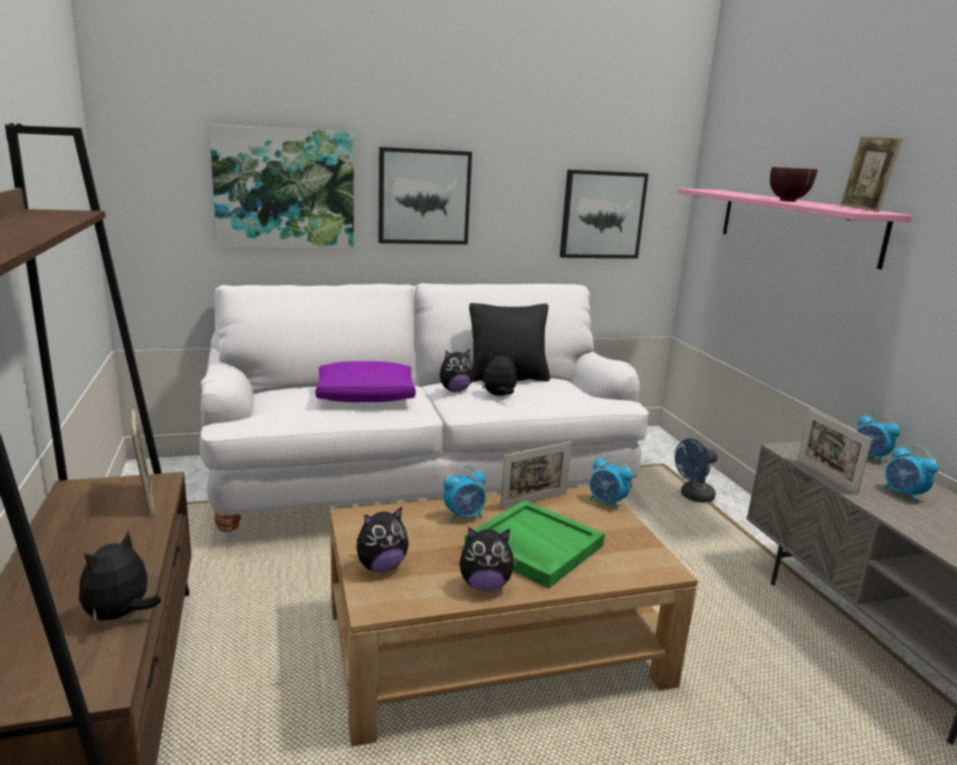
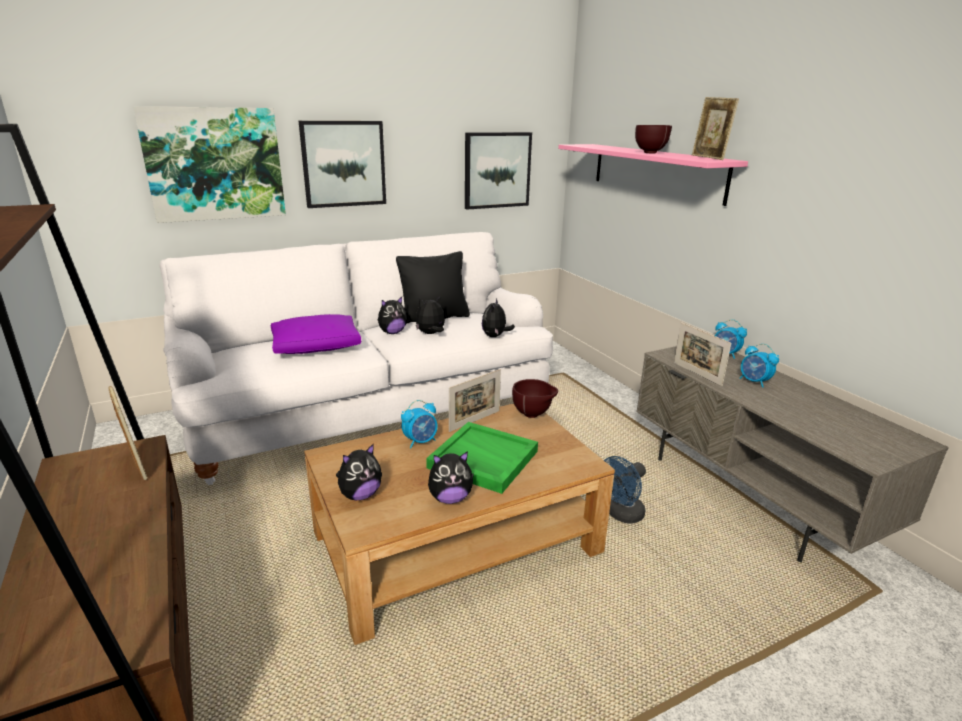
camera: 10 degrees left, 5 degrees up
plush toy [79,531,161,624] -> plush toy moved to [482,298,515,337]
alarm clock [590,455,633,510] -> brown bowl [512,379,558,418]
blue fan [675,439,718,503] -> blue fan moved to [604,456,646,524]

